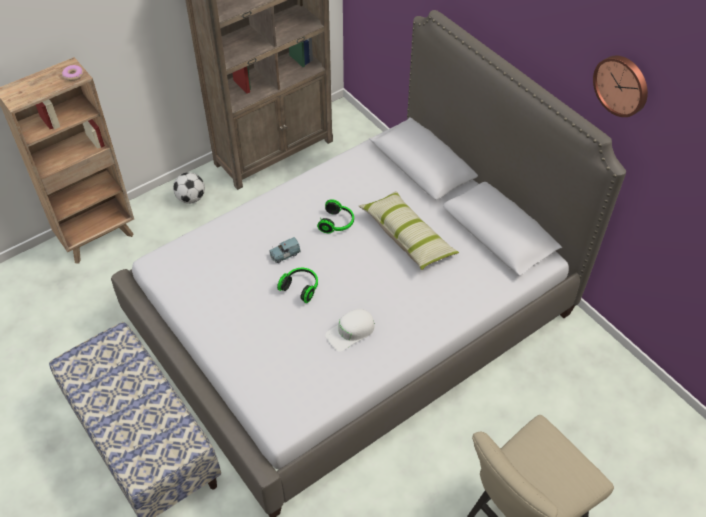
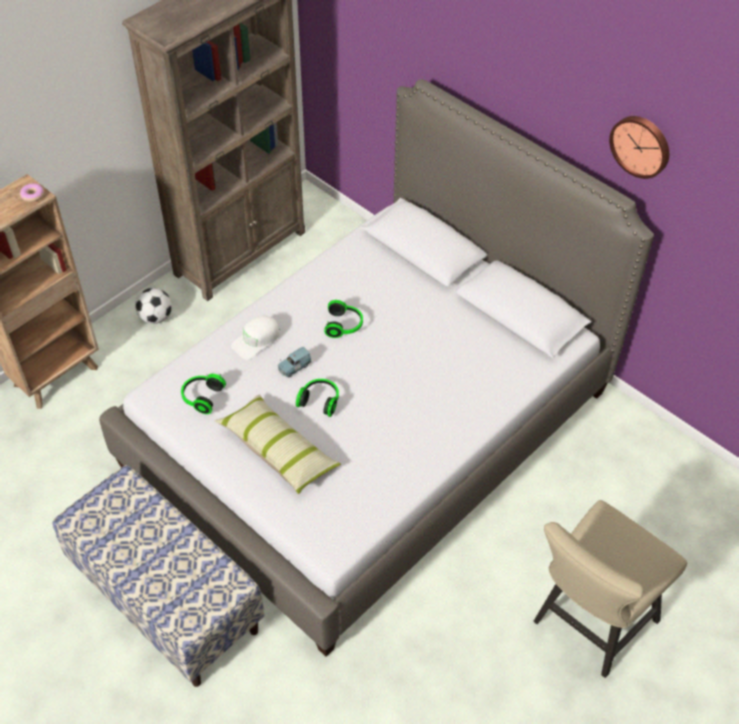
camera: 10 degrees left, 0 degrees up
white cap [325,309,375,352] -> white cap moved to [231,316,280,360]
pillow [359,191,459,270] -> pillow moved to [215,395,341,494]
none -> headphones [181,374,226,414]

